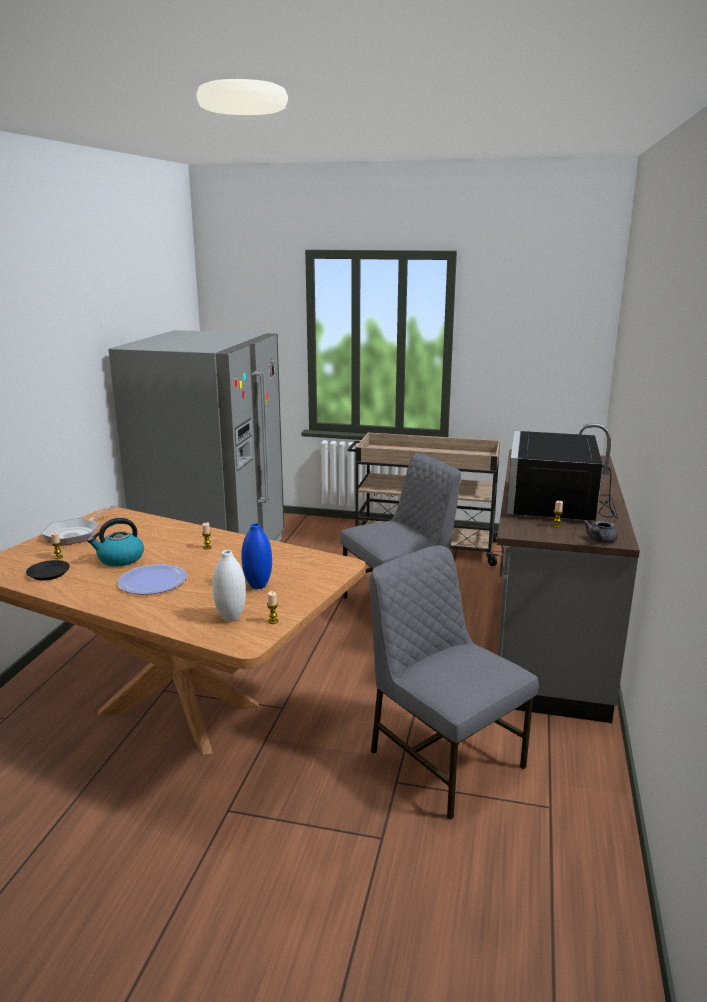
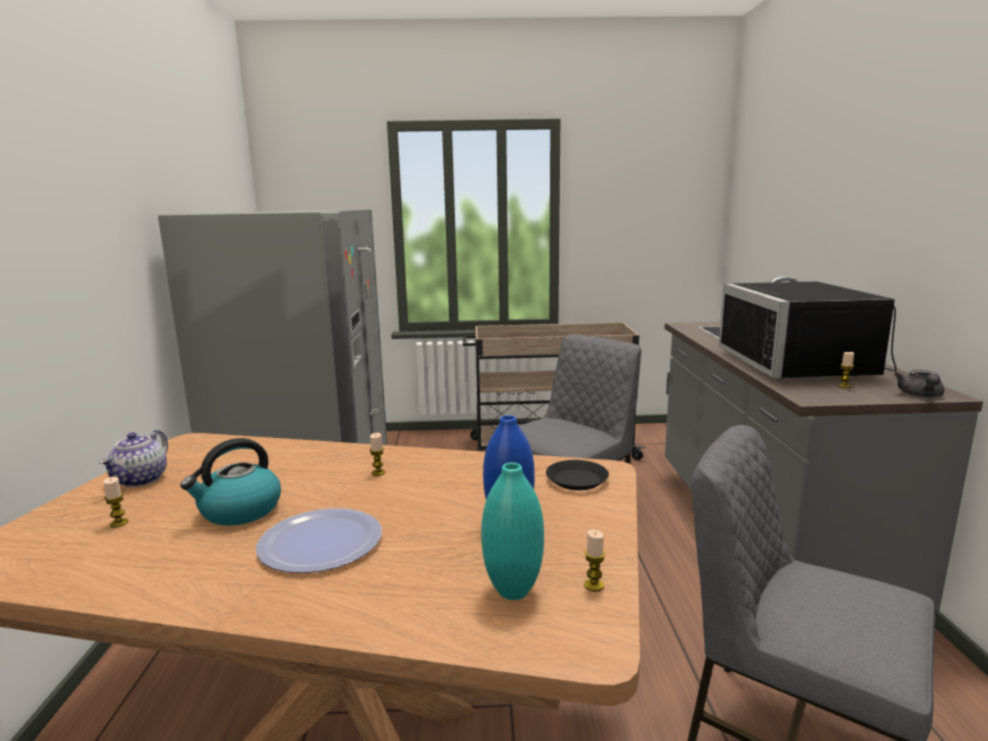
camera: 15 degrees left, 5 degrees down
black plate [26,560,70,581] -> black plate moved to [546,460,609,490]
frying pan [41,505,118,546] -> teapot [99,430,168,487]
white vase [212,550,246,621] -> turquoise vase [481,462,544,600]

